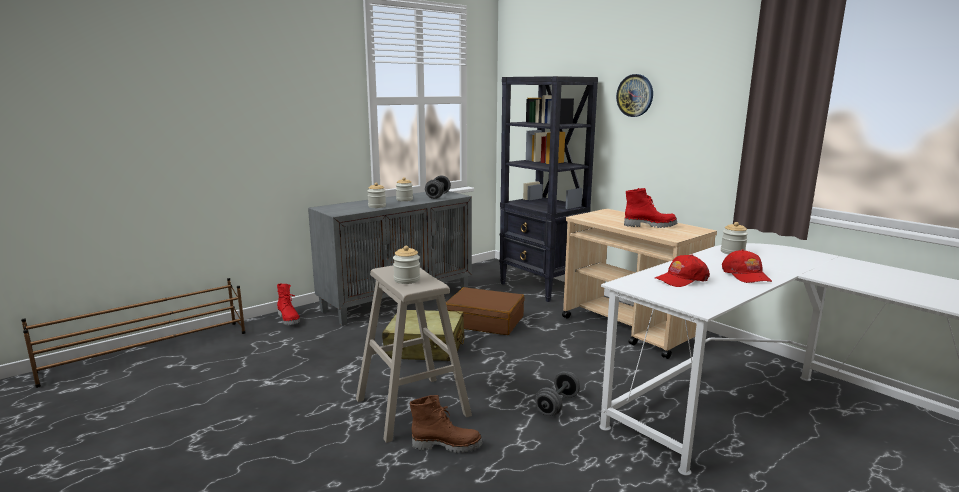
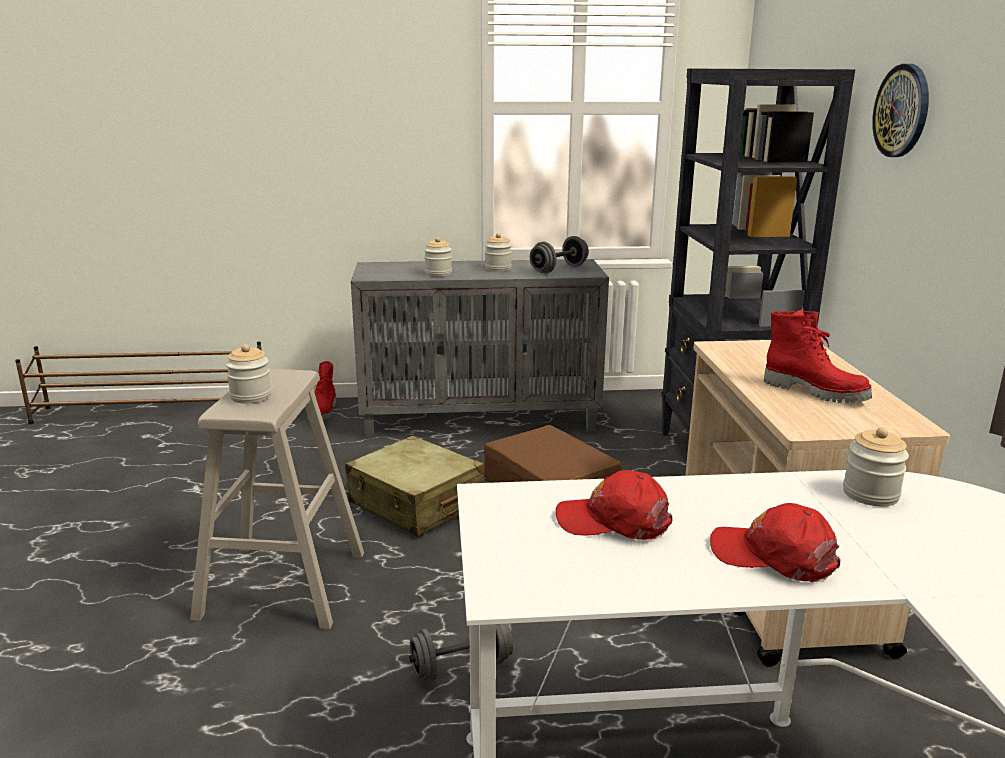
camera: 35 degrees right, 5 degrees up
brown boot [410,395,483,453] -> none
red cap [722,249,772,283] -> red cap turned 90 degrees clockwise [710,503,841,582]

